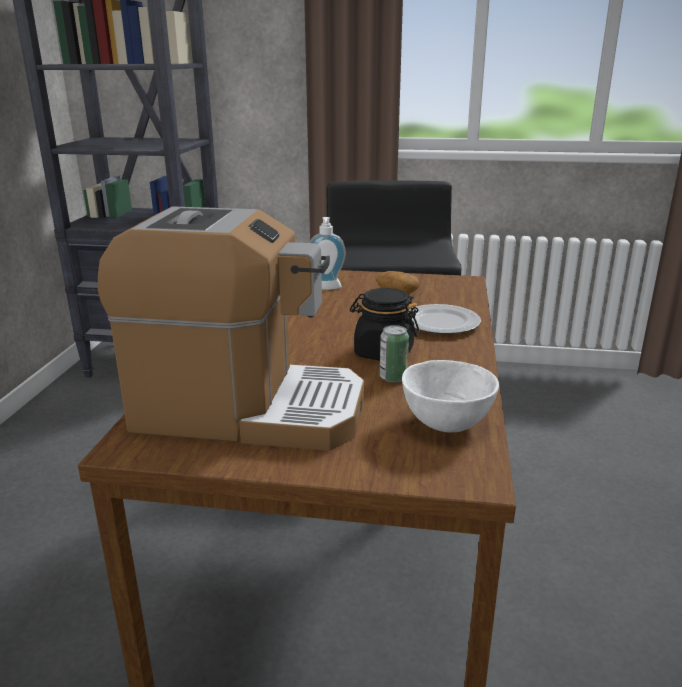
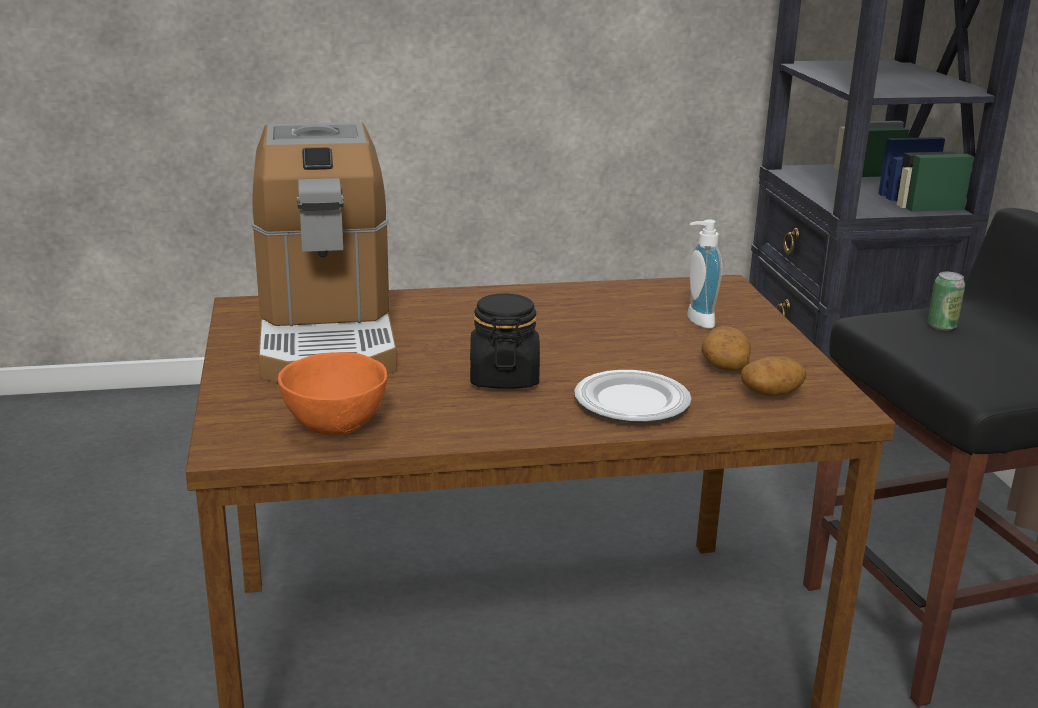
camera: 70 degrees right, 0 degrees up
can [380,325,409,383] -> can moved to [928,272,965,331]
white bowl [402,360,499,432] -> orange bowl [278,352,387,436]
none -> potato [741,356,806,397]

